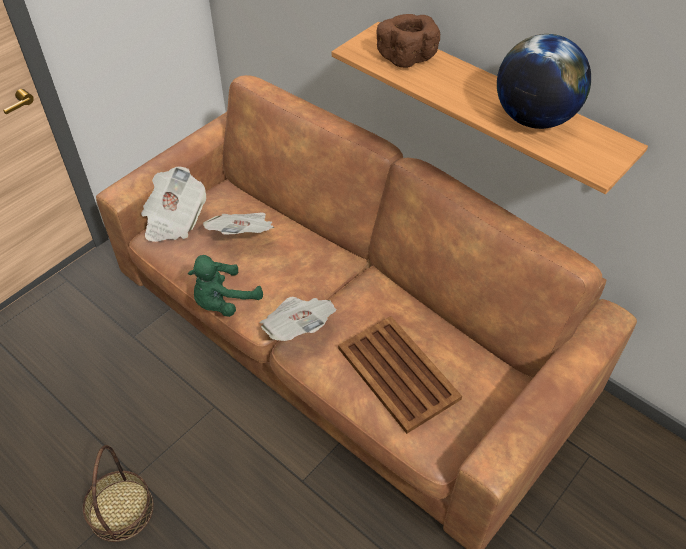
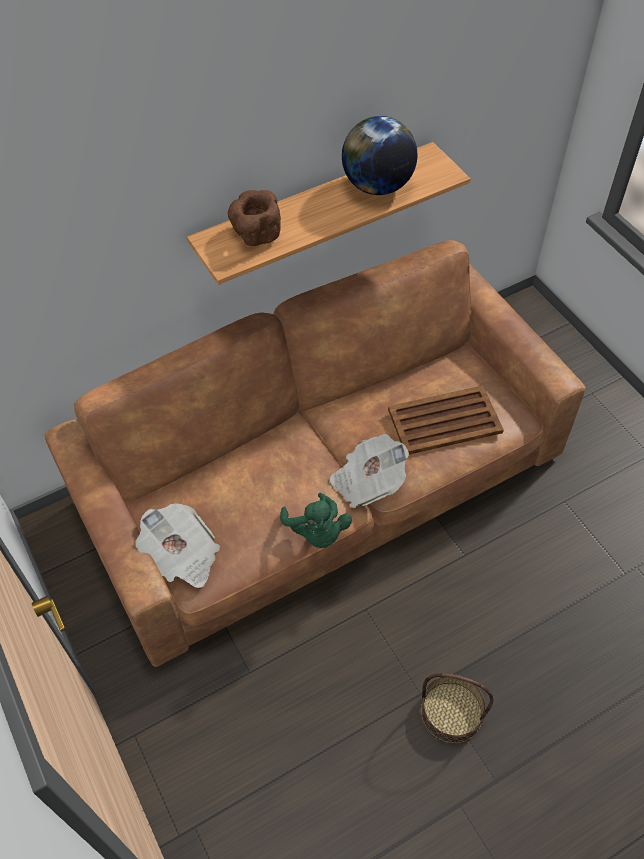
camera: 70 degrees left, 5 degrees up
newspaper [203,212,274,235] -> none

